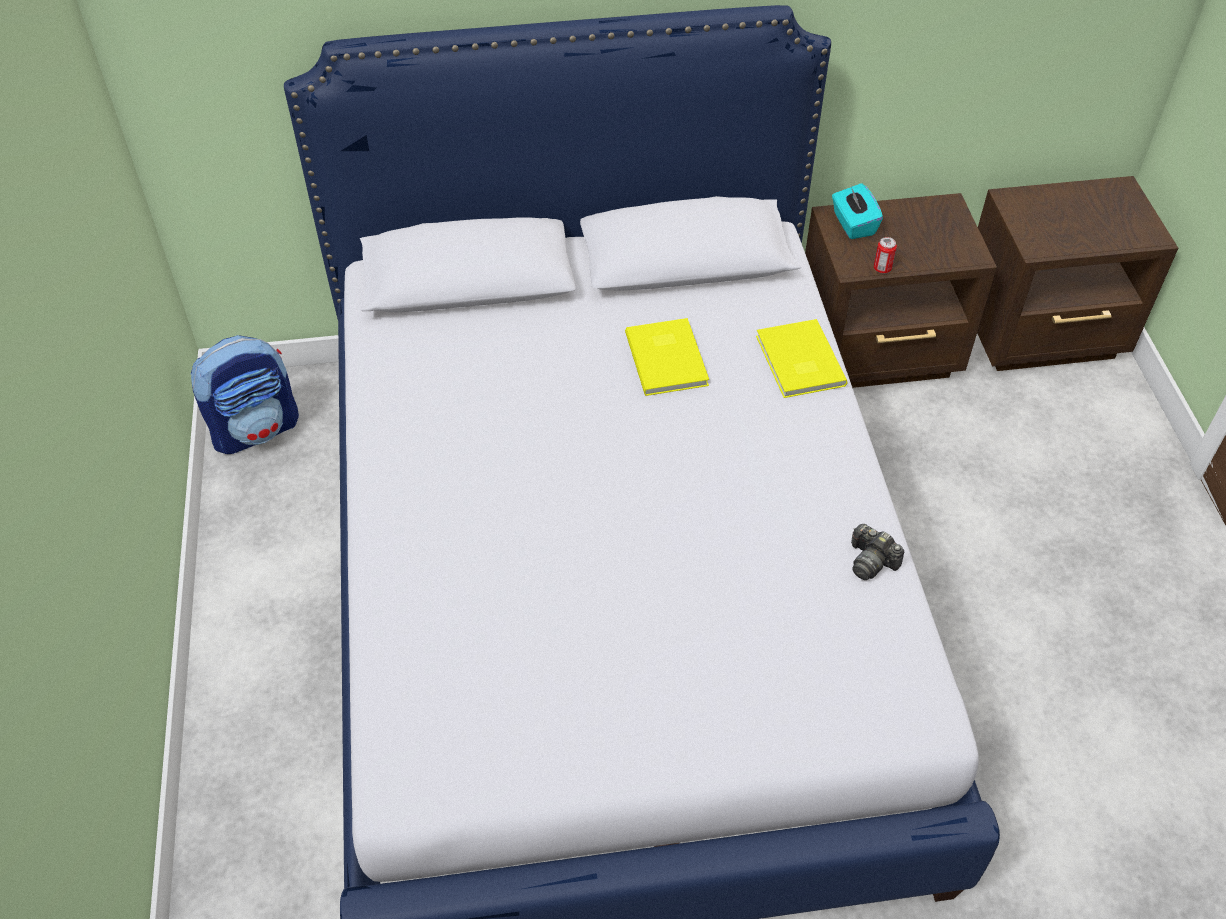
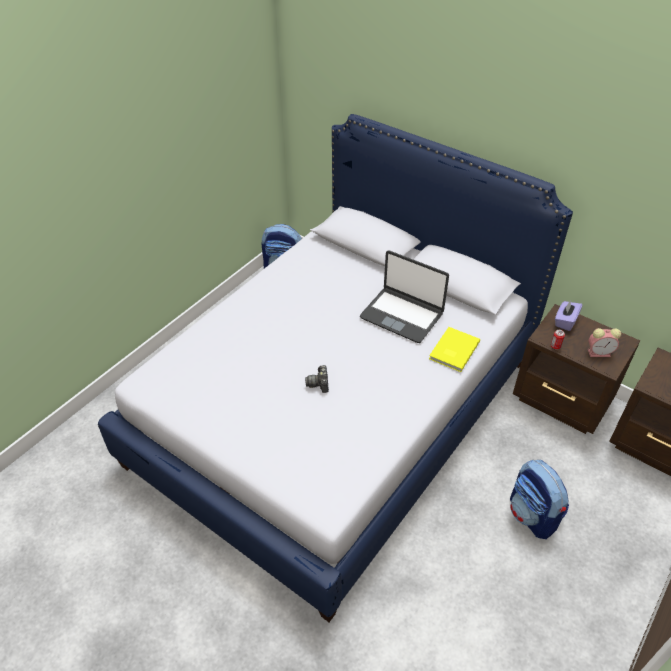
camera: 45 degrees right, 5 degrees down
yellow book [625,318,709,396] -> laptop [360,251,449,343]
turquoise tissue box [832,183,883,239] -> purple tissue box [555,299,583,331]
camera [851,524,904,580] -> camera moved to [305,365,329,393]
none -> backpack [510,460,569,539]
none -> alarm clock [588,328,621,357]

